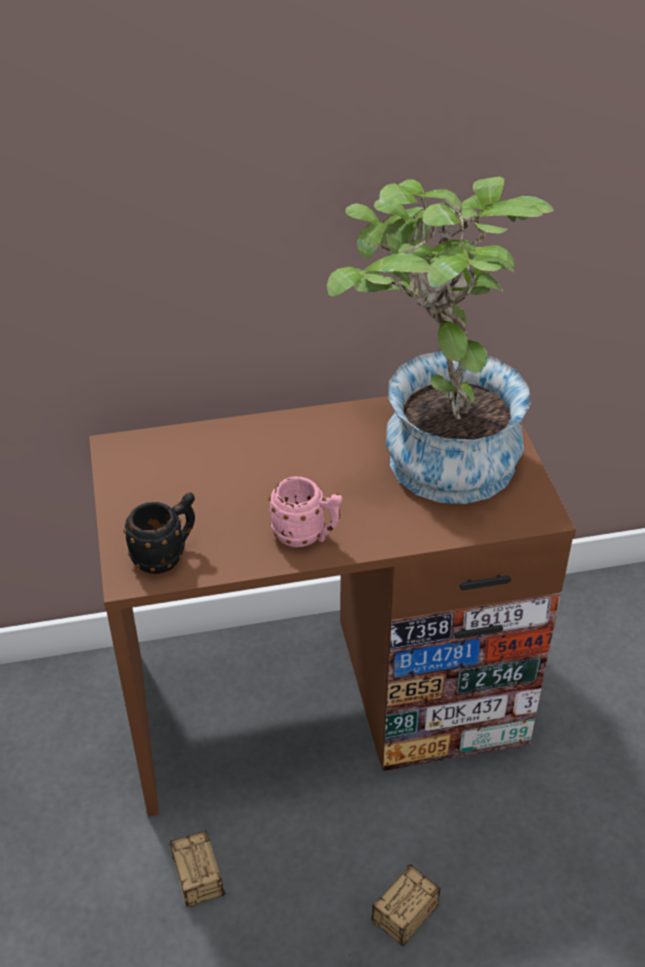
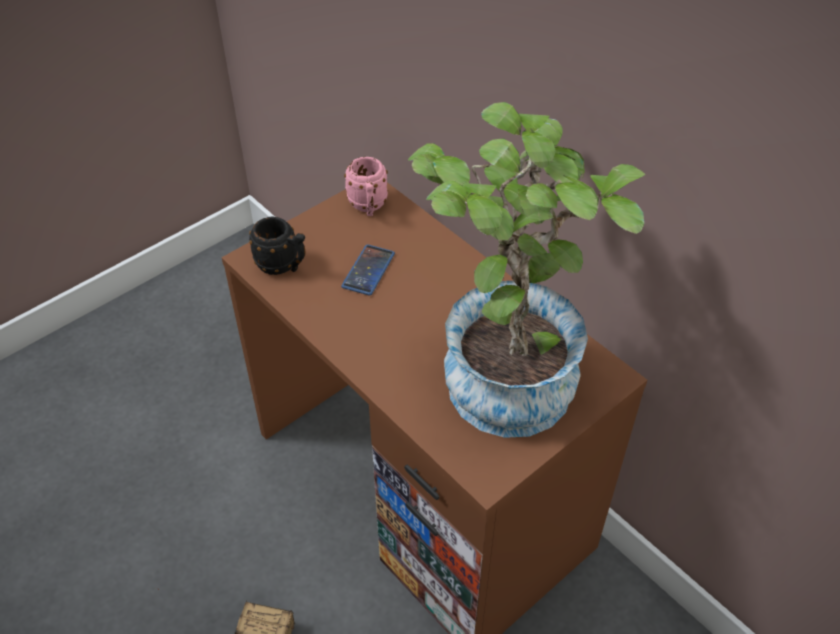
camera: 60 degrees right, 5 degrees up
storage box [169,830,239,917] -> none
pink mug [268,476,342,547] -> pink mug moved to [344,157,388,216]
none -> phone [341,244,395,296]

